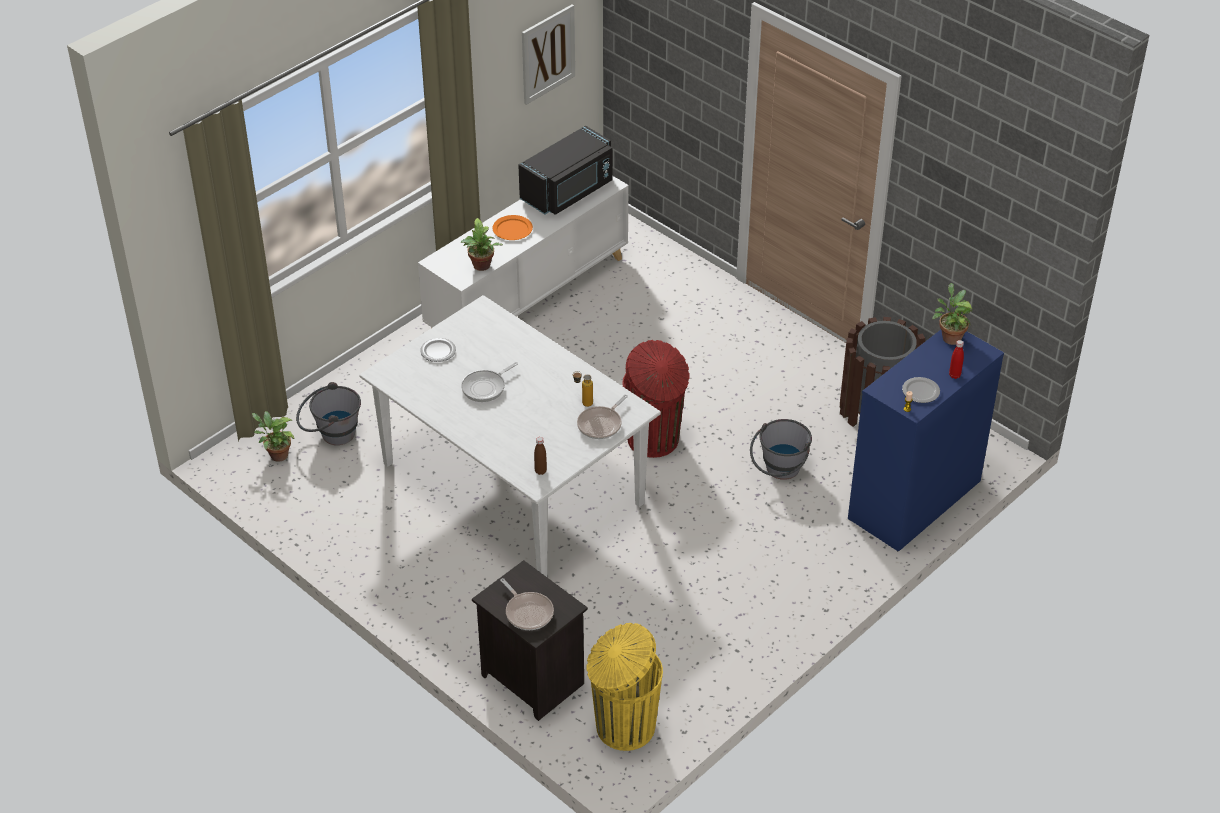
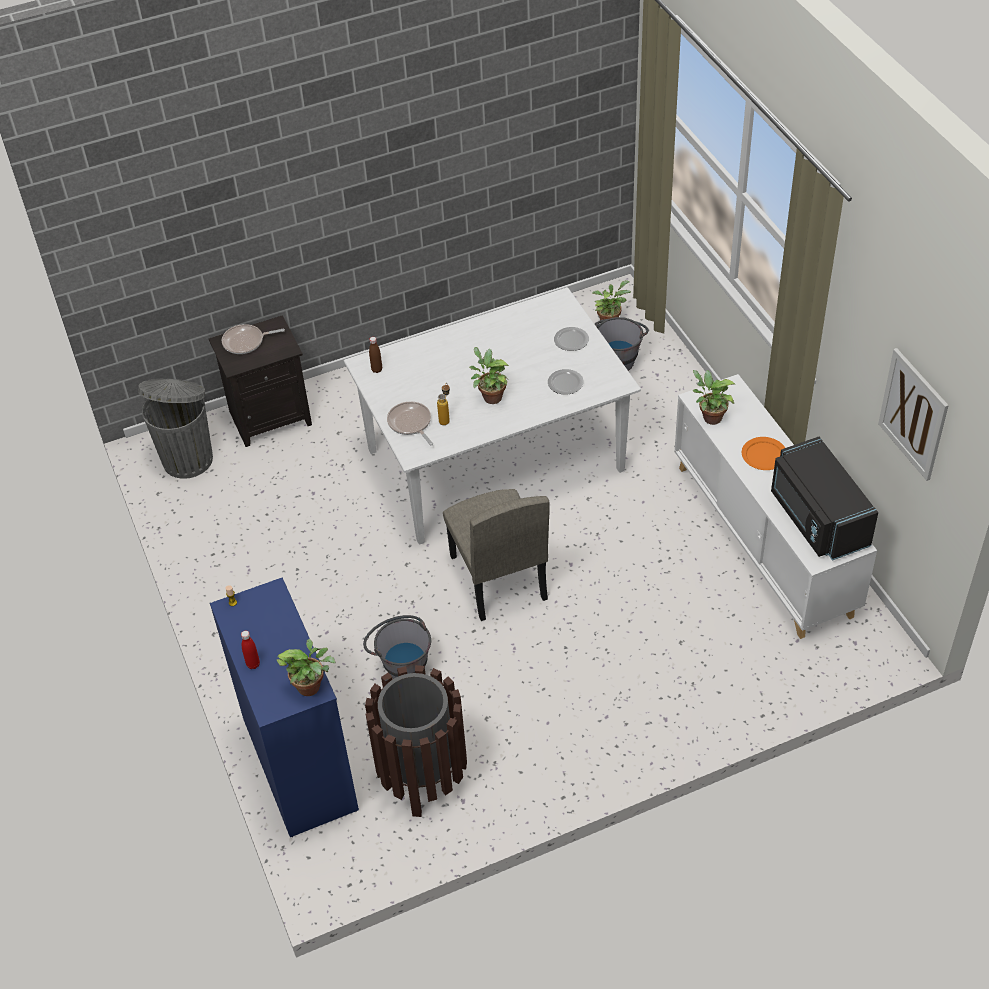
camera: 115 degrees right, 5 degrees up
frying pan [461,362,518,402] -> none
yellow trash can [586,623,663,751] -> grey trash can [138,378,213,479]
red trash can [622,340,690,458] -> beige chair [443,489,550,621]
plate [902,377,940,403] -> plate moved to [548,369,584,395]
none -> potted plant [469,347,509,404]

